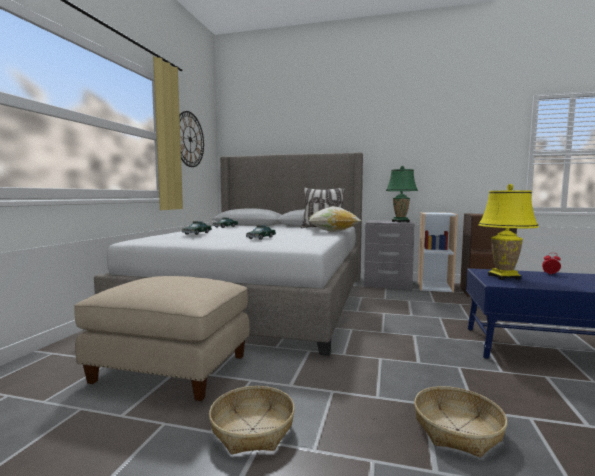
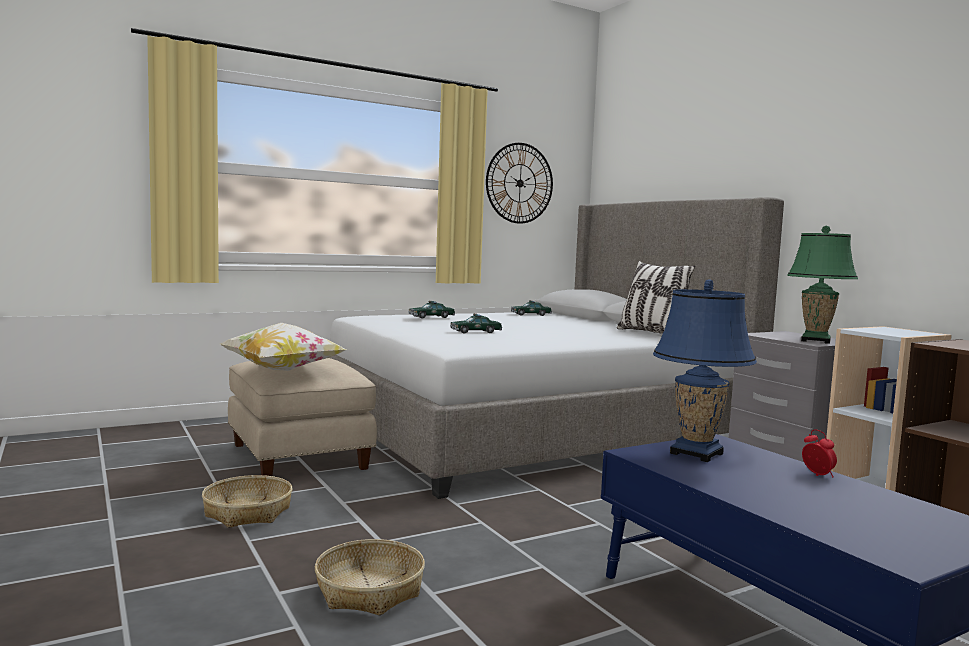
camera: 45 degrees right, 0 degrees up
pillow [309,207,361,232] -> pillow moved to [220,323,348,371]
yellow table lamp [478,184,539,280] -> blue table lamp [653,279,757,462]

